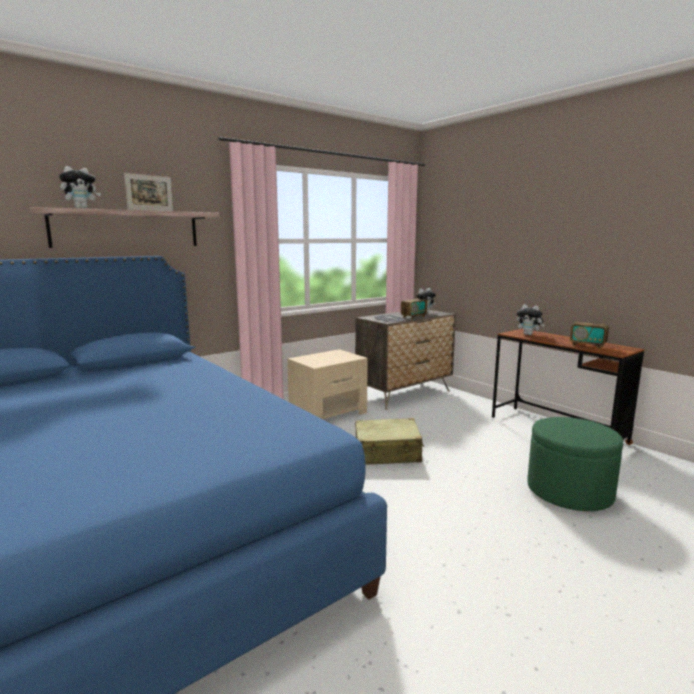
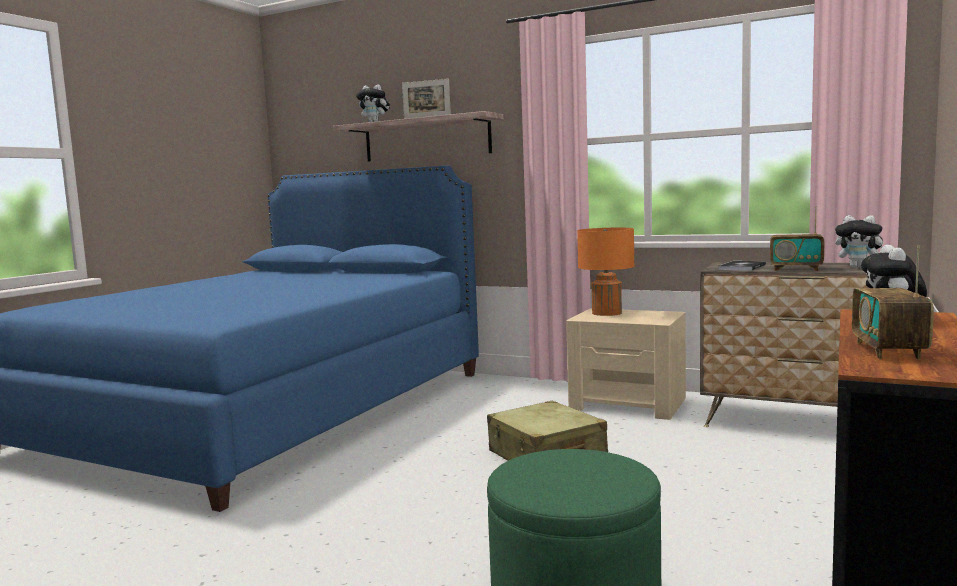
camera: 65 degrees right, 5 degrees down
none -> orange table lamp [577,228,634,316]

